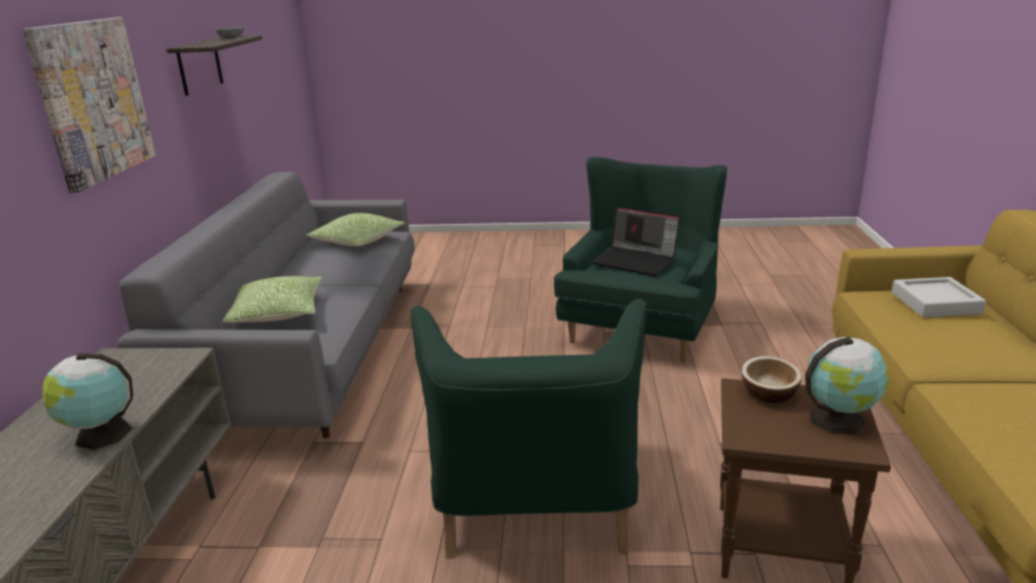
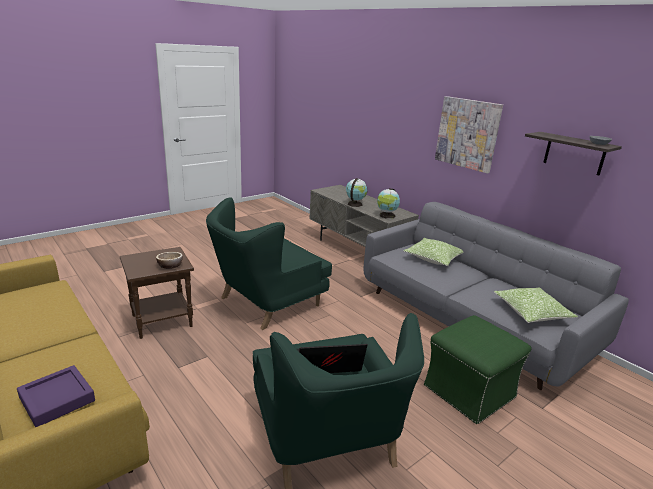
camera: 135 degrees right, 0 degrees up
green armchair [410,299,647,559] -> green armchair turned 90 degrees counterclockwise [206,197,332,330]
globe [805,337,890,434] -> globe moved to [377,188,400,219]
grey tray [892,277,986,318] -> purple tray [17,365,95,427]
none -> green ottoman [424,315,532,424]

